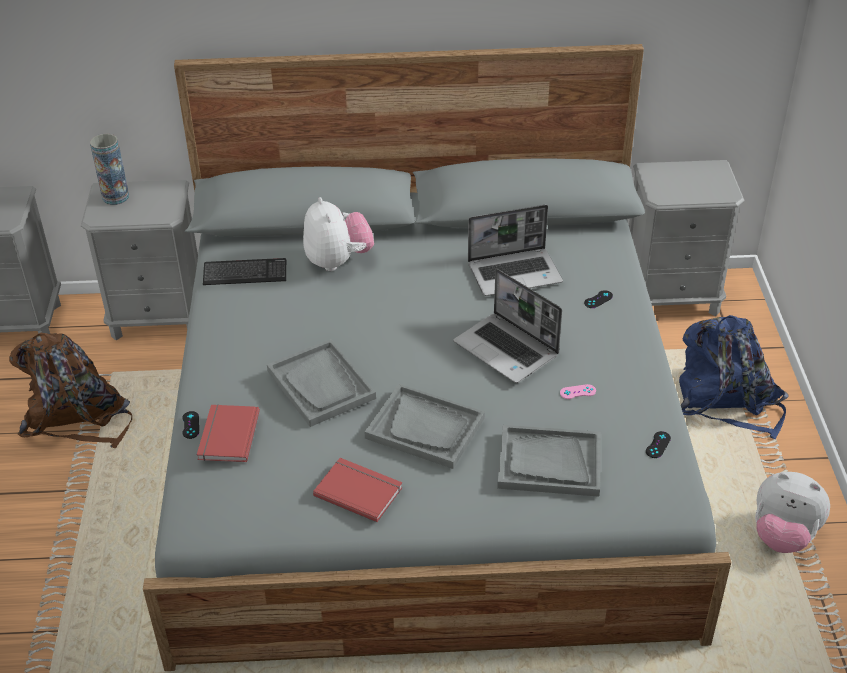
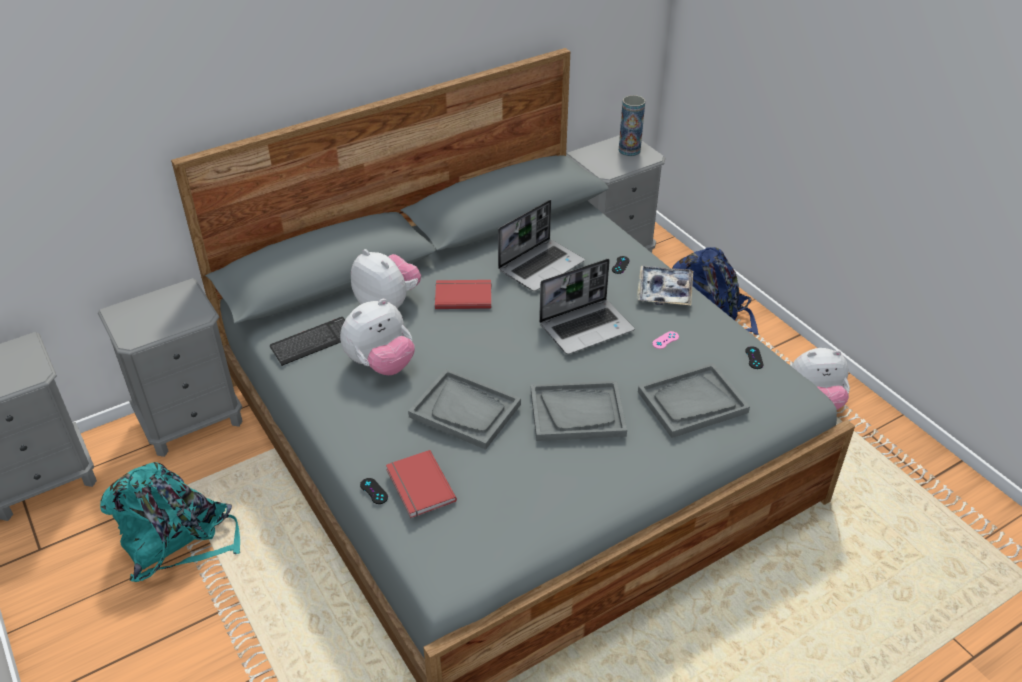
camera: 30 degrees left, 0 degrees up
brown backpack [9,333,132,448] -> turquoise backpack [100,462,240,582]
vase [90,134,129,205] -> vase moved to [619,95,645,156]
red book [313,458,403,522] -> red book moved to [435,280,491,309]
laptop [453,269,562,383] -> laptop turned 45 degrees counterclockwise [539,259,634,354]
none -> plush toy [340,299,415,375]
none -> tray [637,266,693,305]

